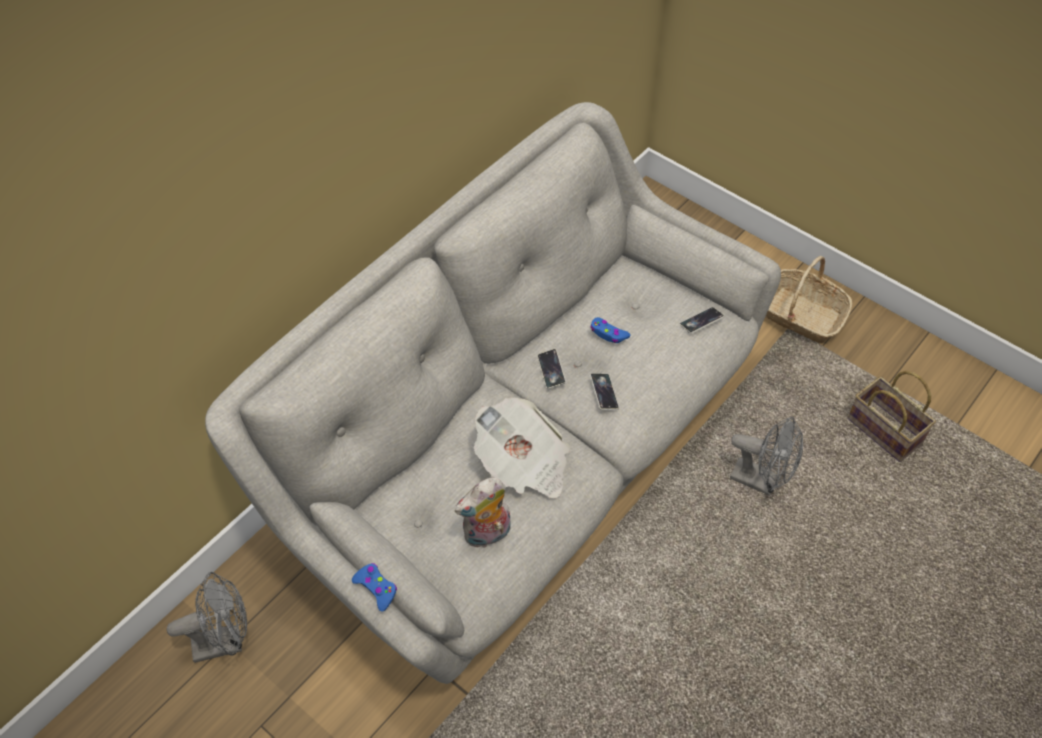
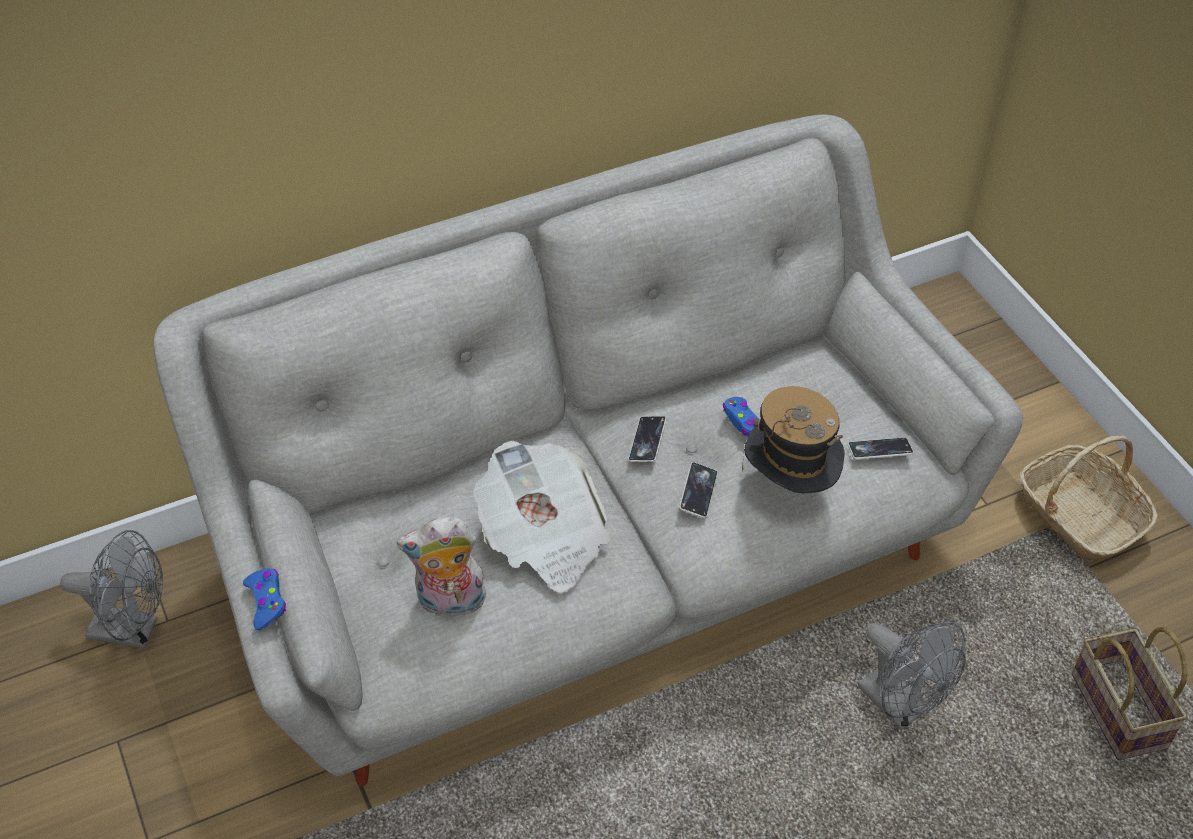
camera: 25 degrees right, 5 degrees down
none -> hat [742,386,844,493]

